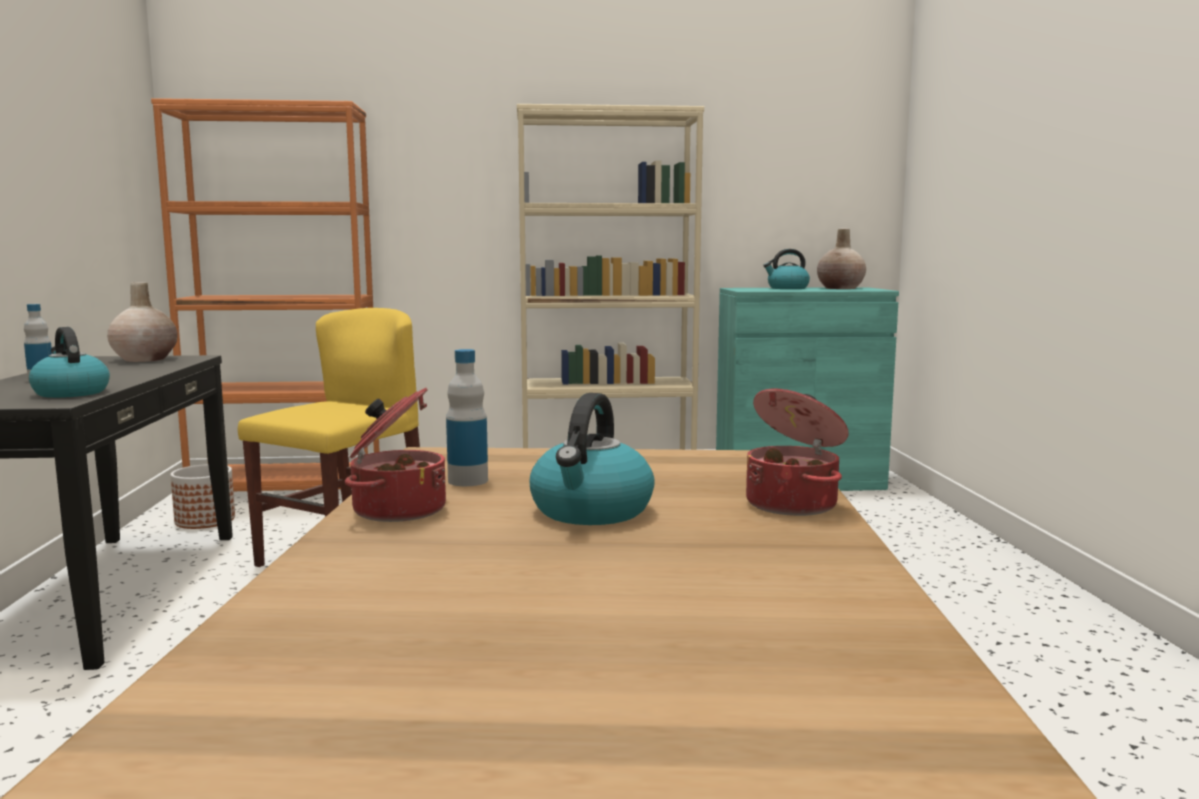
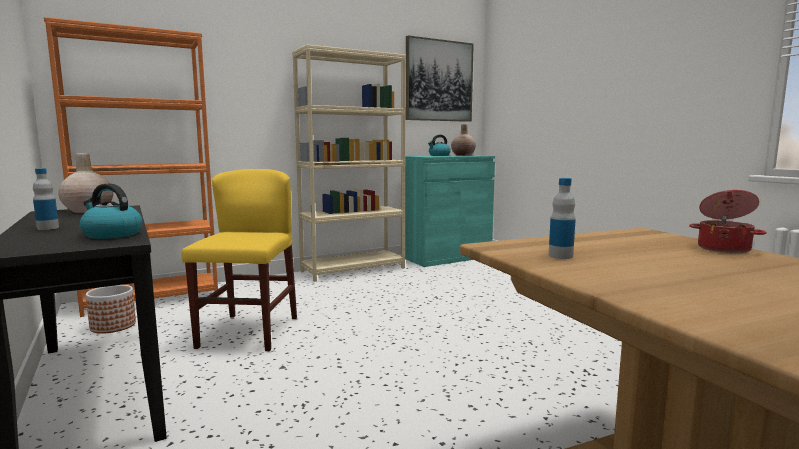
camera: 25 degrees left, 0 degrees up
cooking pot [345,388,446,522] -> none
kettle [530,393,655,525] -> none
none -> picture [406,35,474,122]

